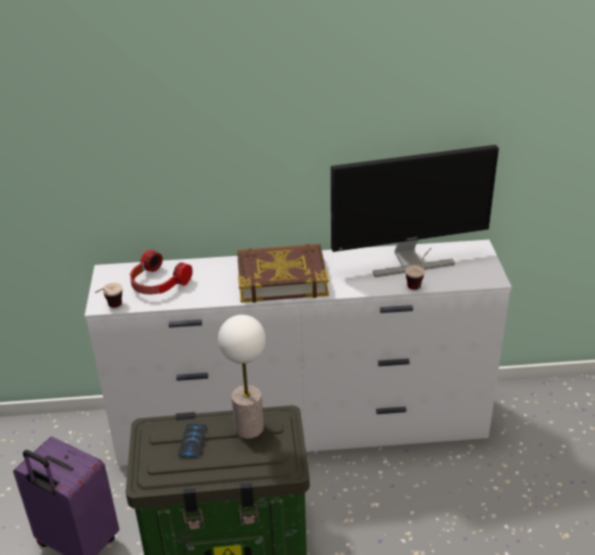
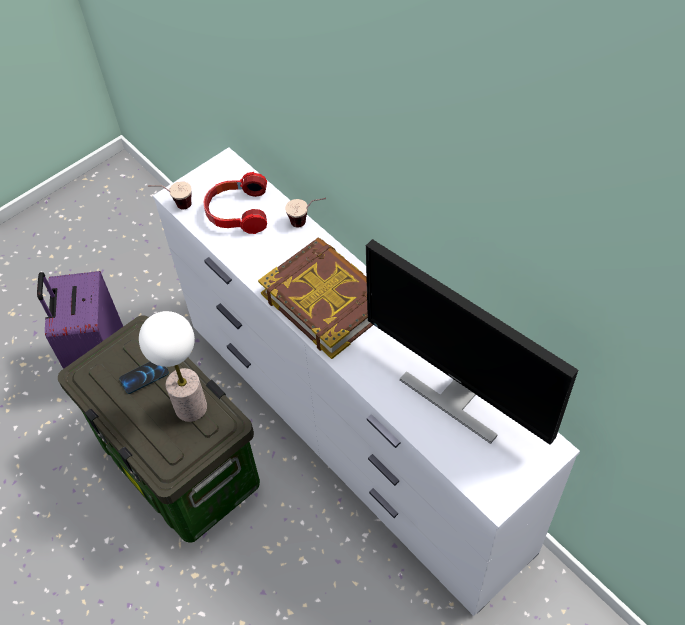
camera: 55 degrees right, 20 degrees up
cup [405,248,431,290] -> cup moved to [285,198,326,227]

